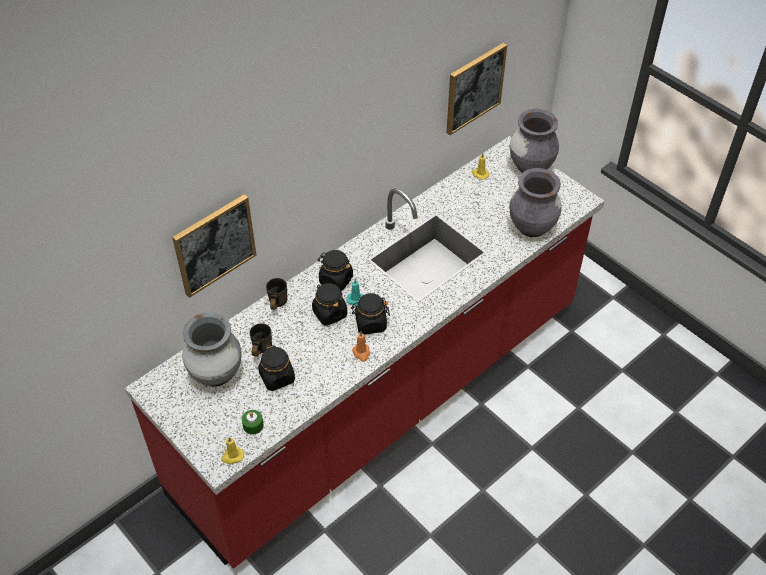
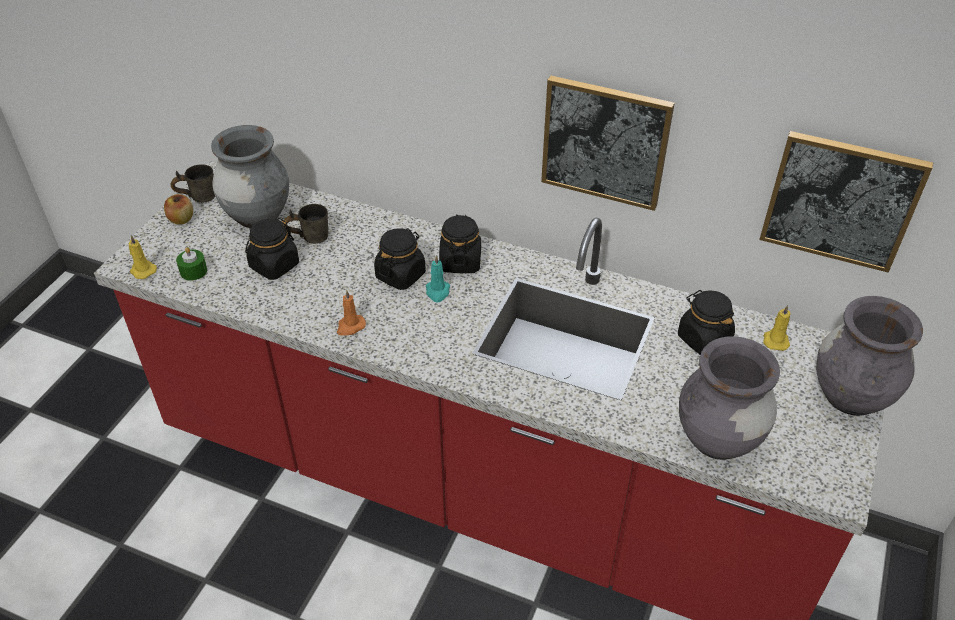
camera: 65 degrees right, 5 degrees down
picture [172,194,256,298] -> picture moved to [541,76,675,211]
grey mug [266,278,287,310] -> grey mug moved to [171,164,215,203]
black jar [351,293,390,334] -> black jar moved to [678,290,735,355]
none -> apple [164,194,193,225]

